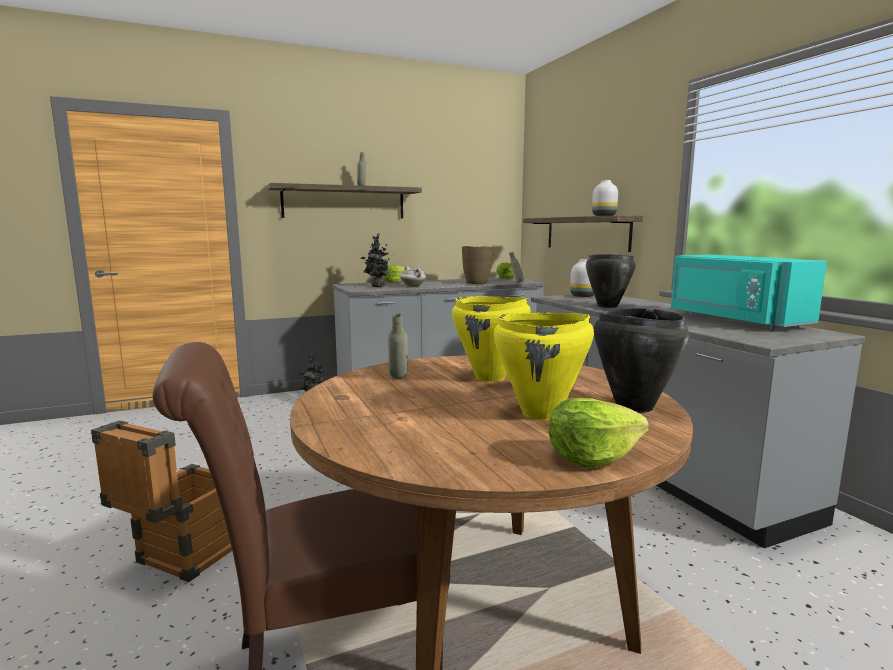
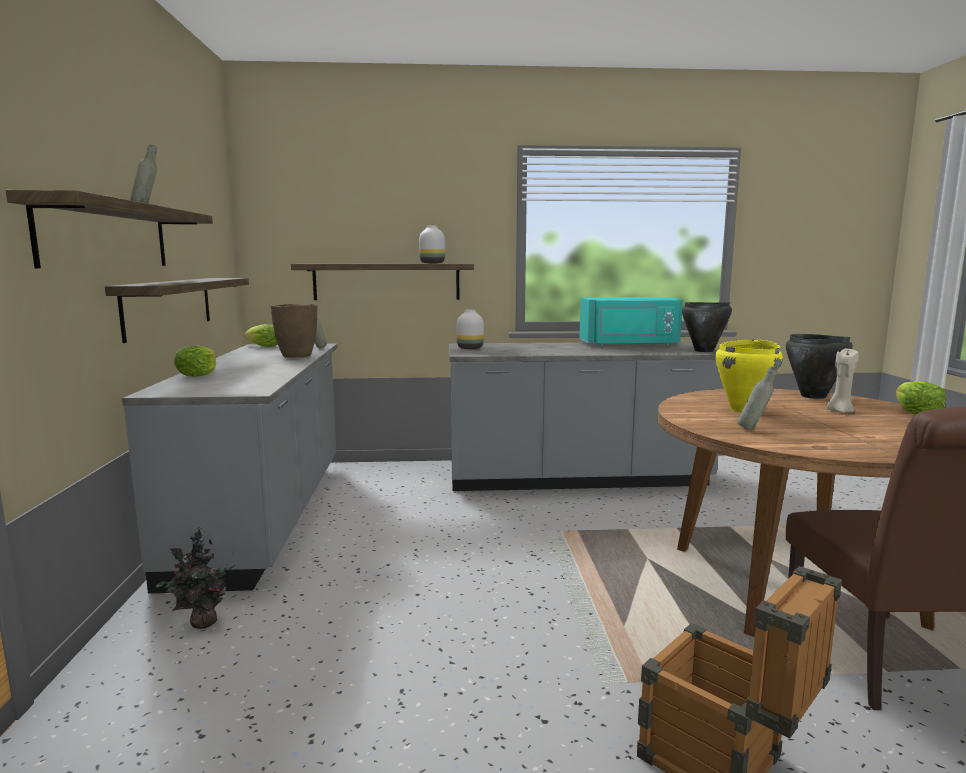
camera: 70 degrees left, 0 degrees up
potted plant [361,233,389,287] -> none
white cooking pot [400,266,426,287] -> none
yellow cooking pot [494,312,594,420] -> beige candle [827,348,859,413]
black cooking pot [586,254,636,308] -> black cooking pot moved to [682,302,732,352]
none -> shelf [105,278,249,343]

